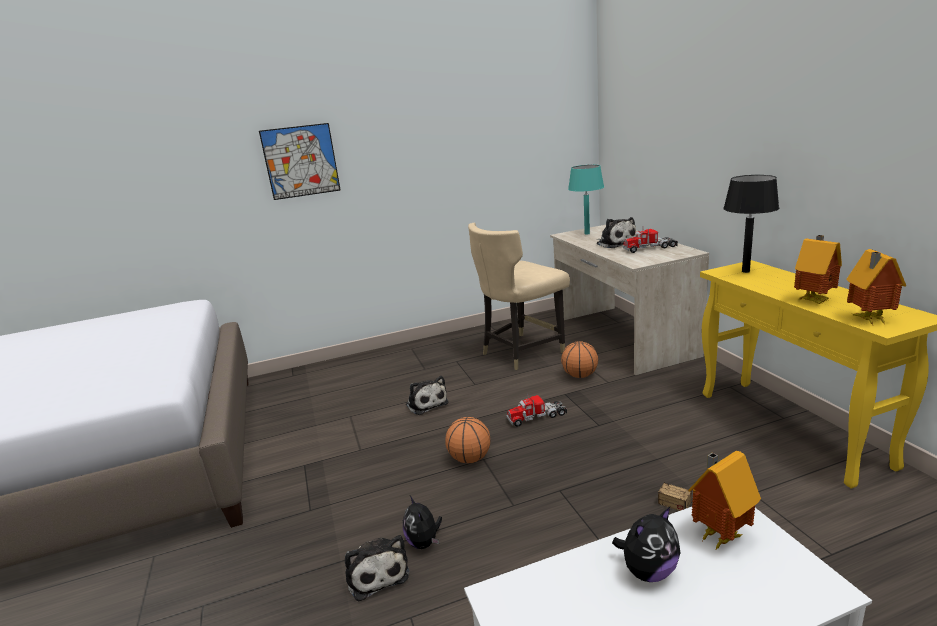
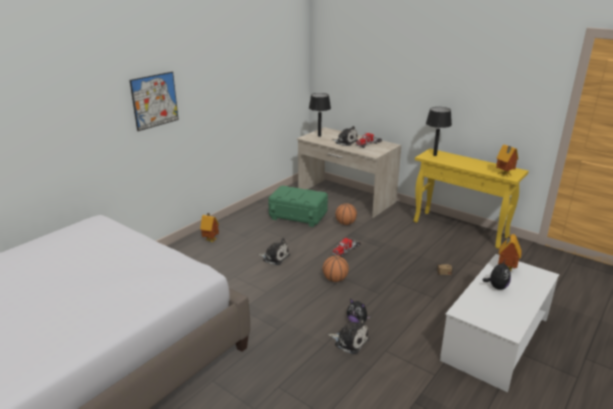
camera: 35 degrees left, 5 degrees up
beige chair [468,222,570,370] -> green storage box [268,186,328,227]
turquoise table lamp [568,165,604,235] -> black table lamp [309,93,331,137]
toy house [794,235,842,304] -> toy house moved to [200,213,219,242]

